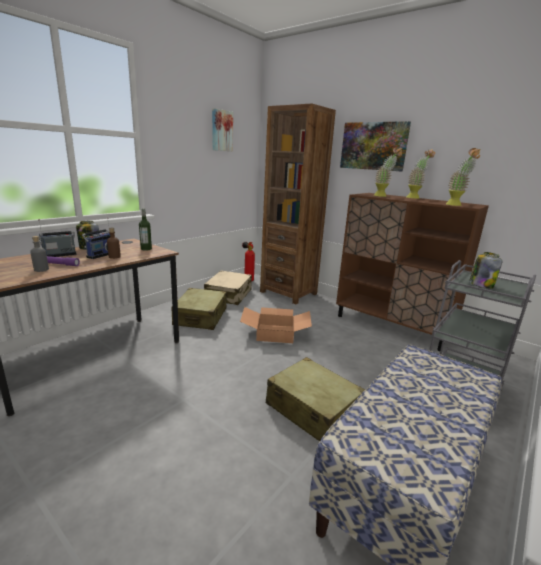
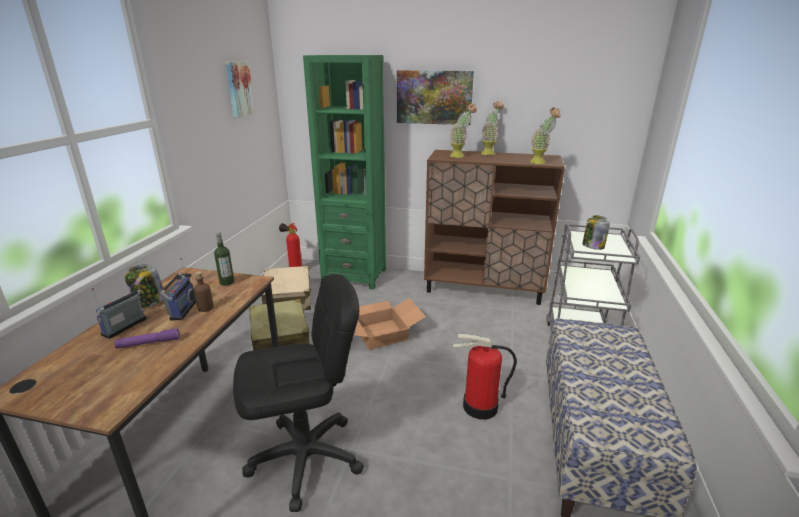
camera: 25 degrees left, 5 degrees up
grey bottle [30,236,49,272] -> none
brown bookcase [260,104,336,304] -> green bookcase [303,55,386,290]
beige suitcase [266,357,365,442] -> fire extinguisher [453,334,517,420]
none -> black office chair [233,274,364,512]

